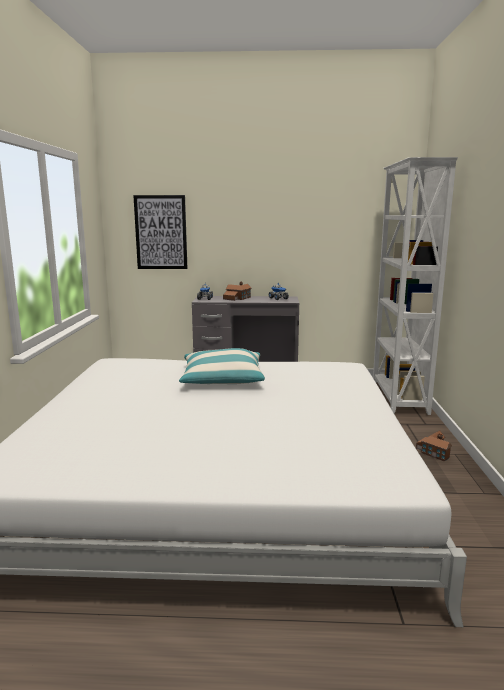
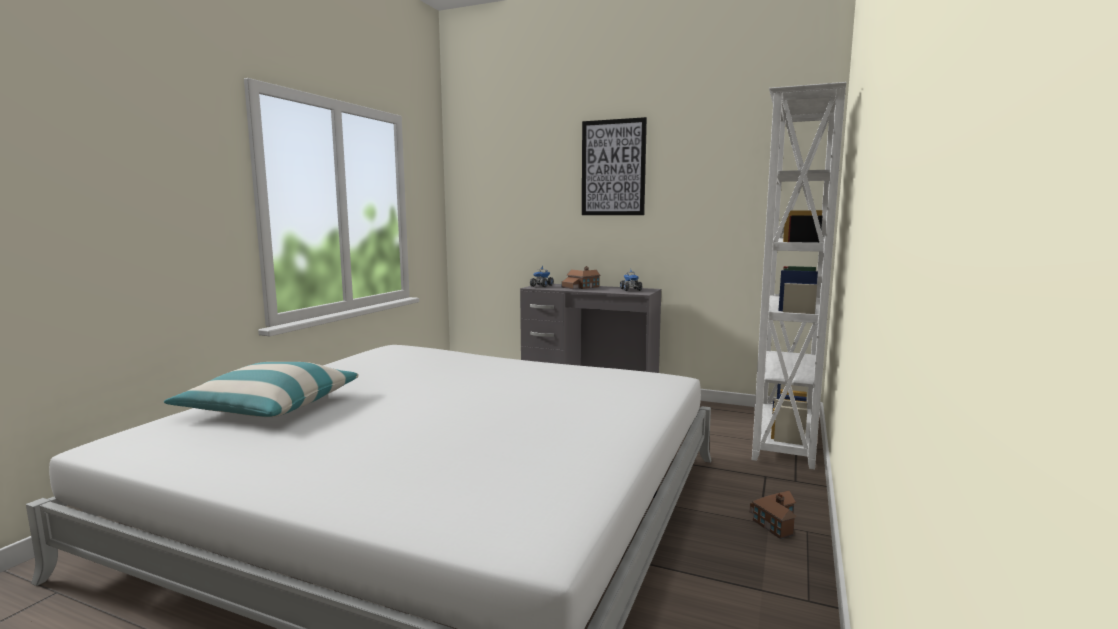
camera: 20 degrees right, 5 degrees down
picture [133,195,187,269] -> picture moved to [582,117,647,215]
pillow [179,348,265,384] -> pillow moved to [164,362,359,417]

